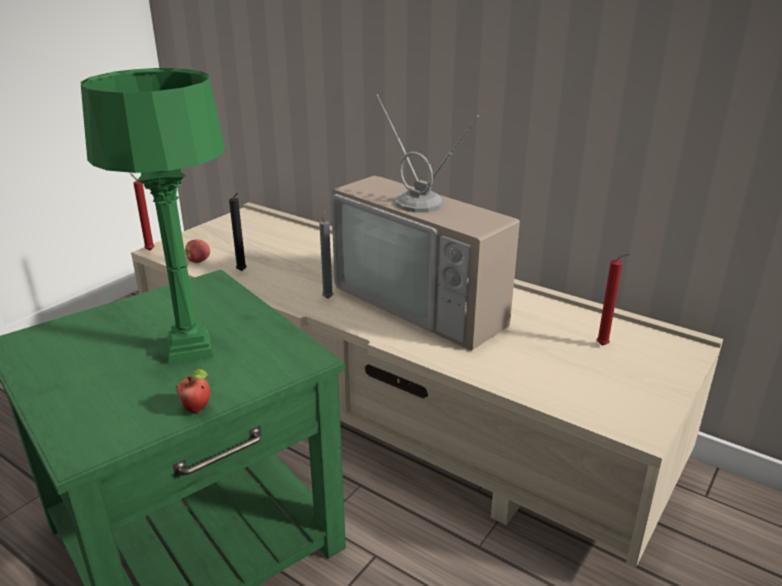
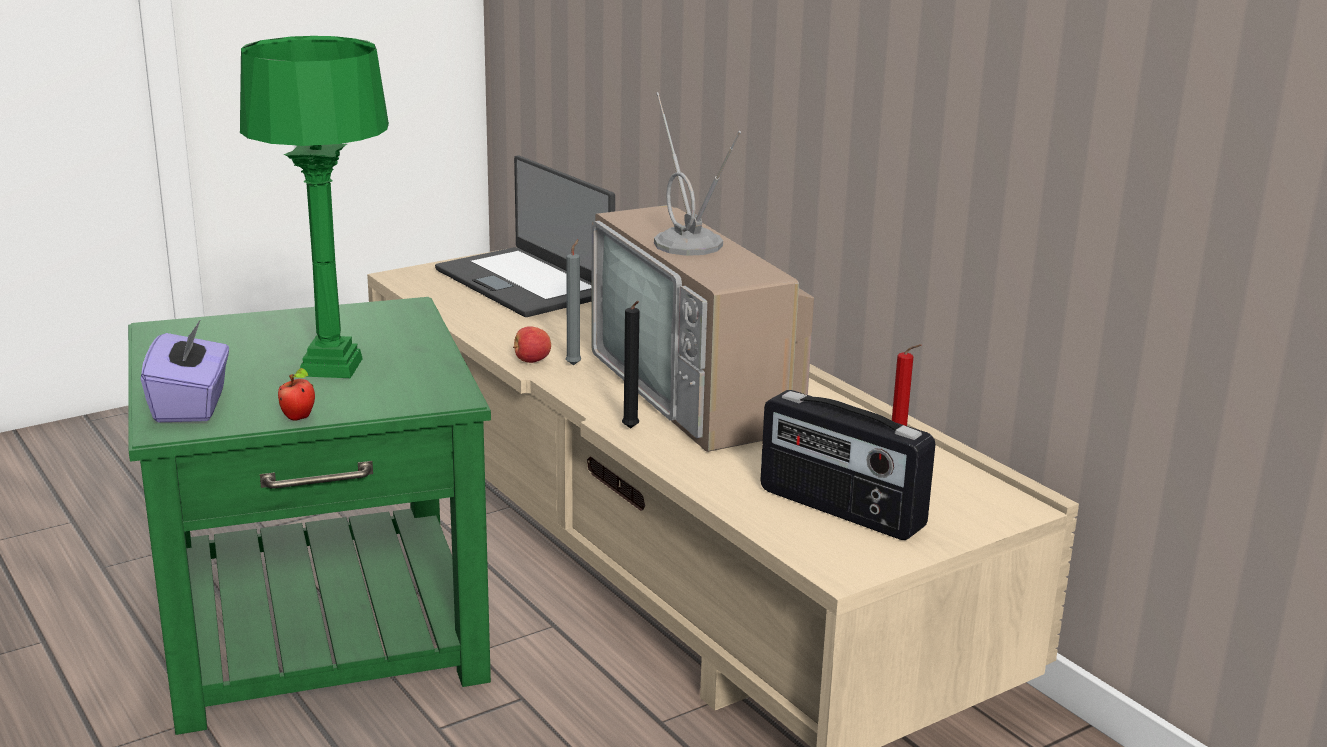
camera: 20 degrees right, 5 degrees down
red candle [130,173,154,250] -> none
apple [185,239,210,263] -> apple moved to [513,326,551,363]
black candle [229,193,247,271] -> black candle moved to [622,301,639,429]
none -> purple tissue box [141,319,229,422]
none -> laptop [435,156,615,317]
none -> radio [761,390,935,540]

